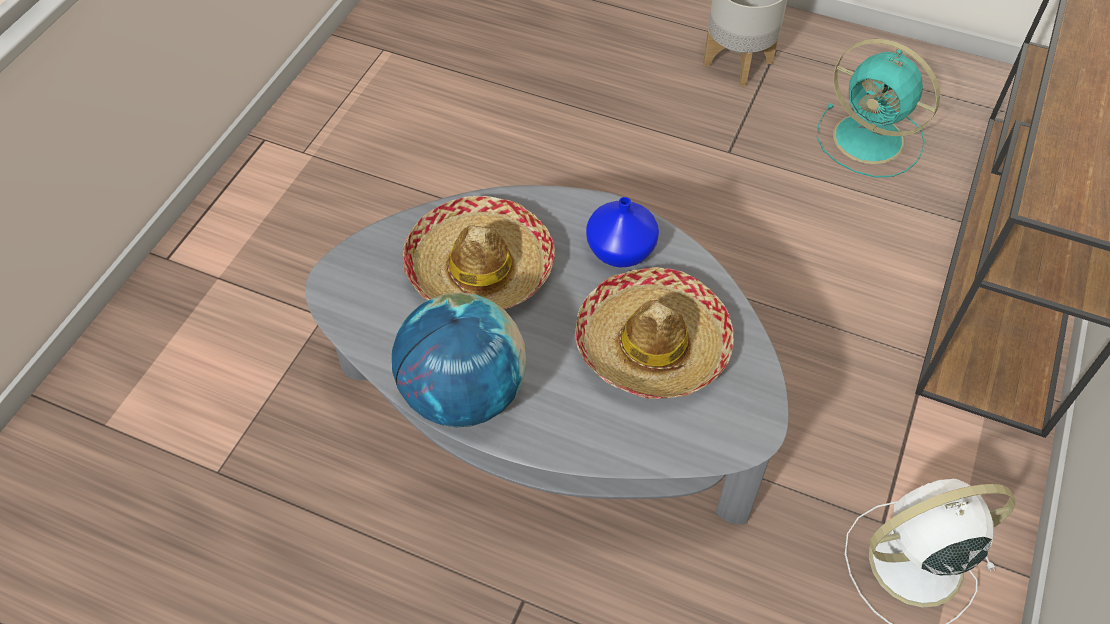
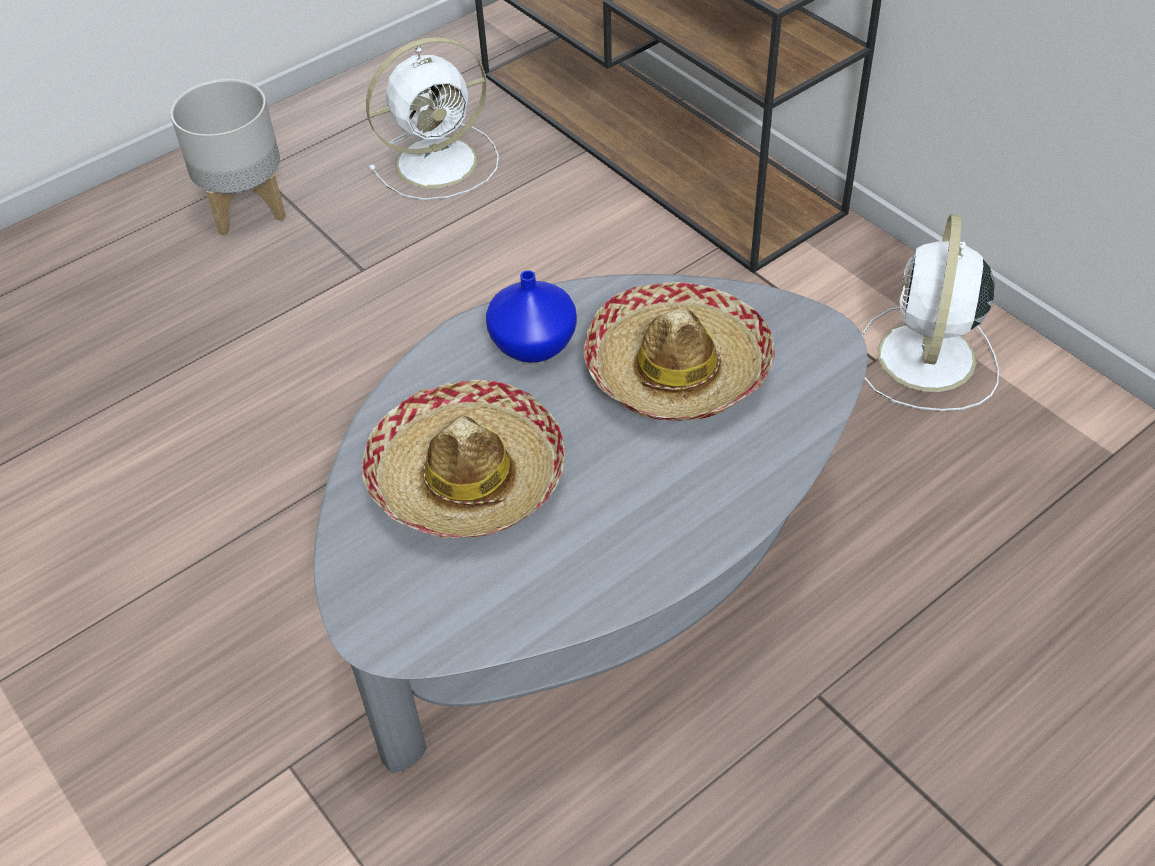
camera: 60 degrees left, 5 degrees down
globe [392,293,527,427] -> none
turquoise fan [817,39,940,178] -> white fan [366,37,499,200]

